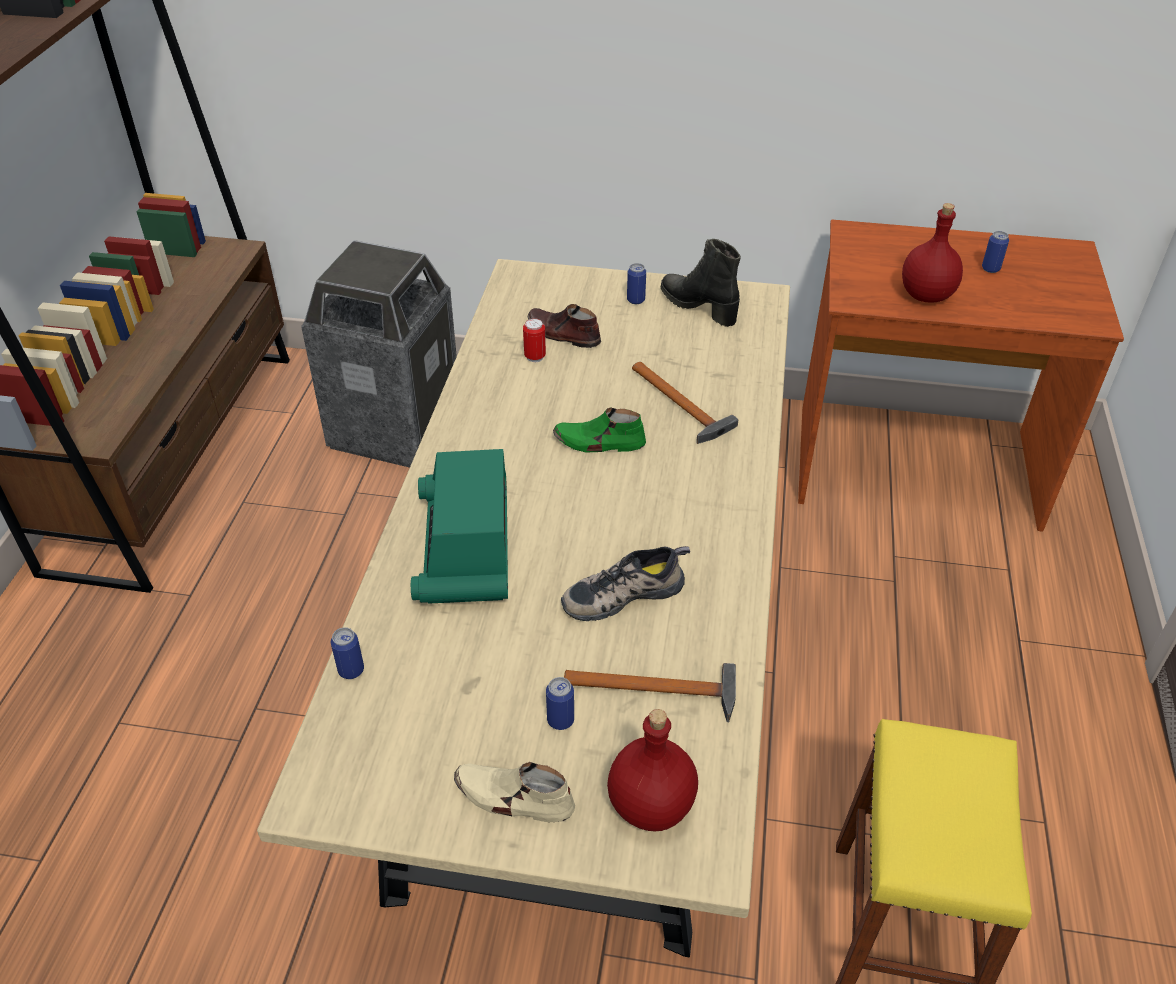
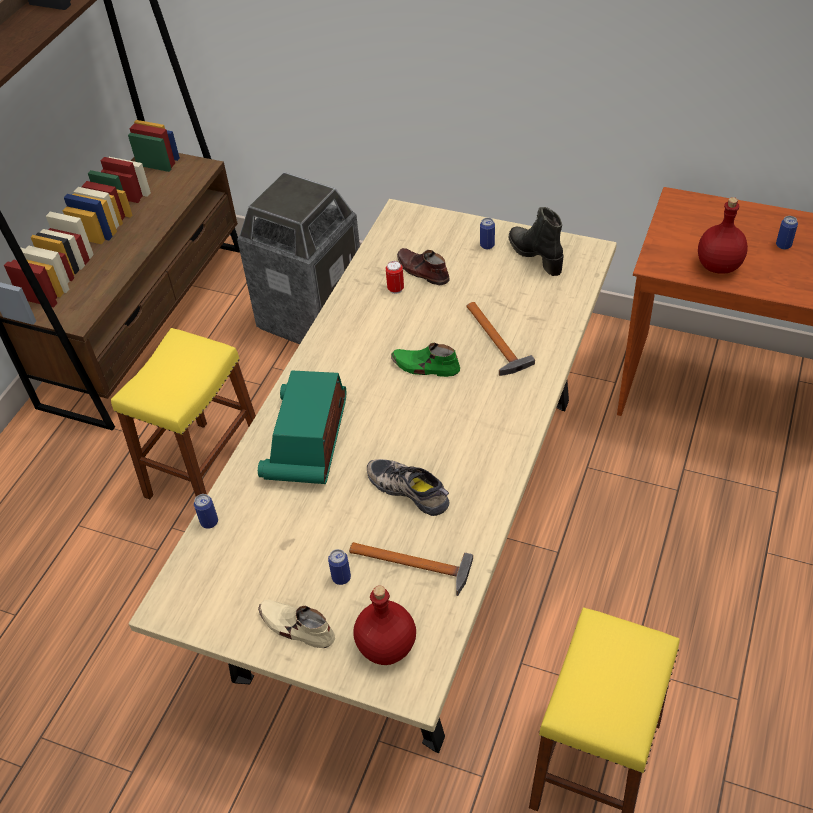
camera: 15 degrees right, 5 degrees up
shoe [561,546,690,621] -> shoe turned 45 degrees clockwise [367,459,449,516]
none -> yellow stool [111,328,256,499]

